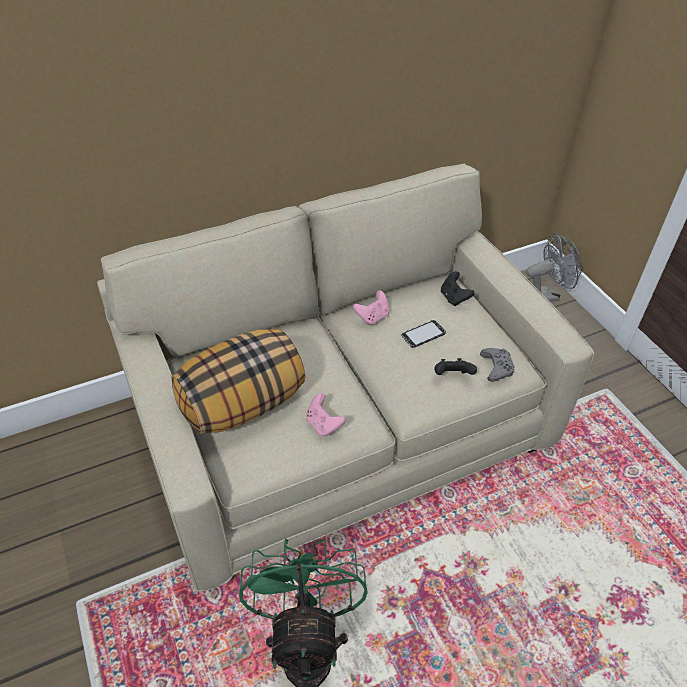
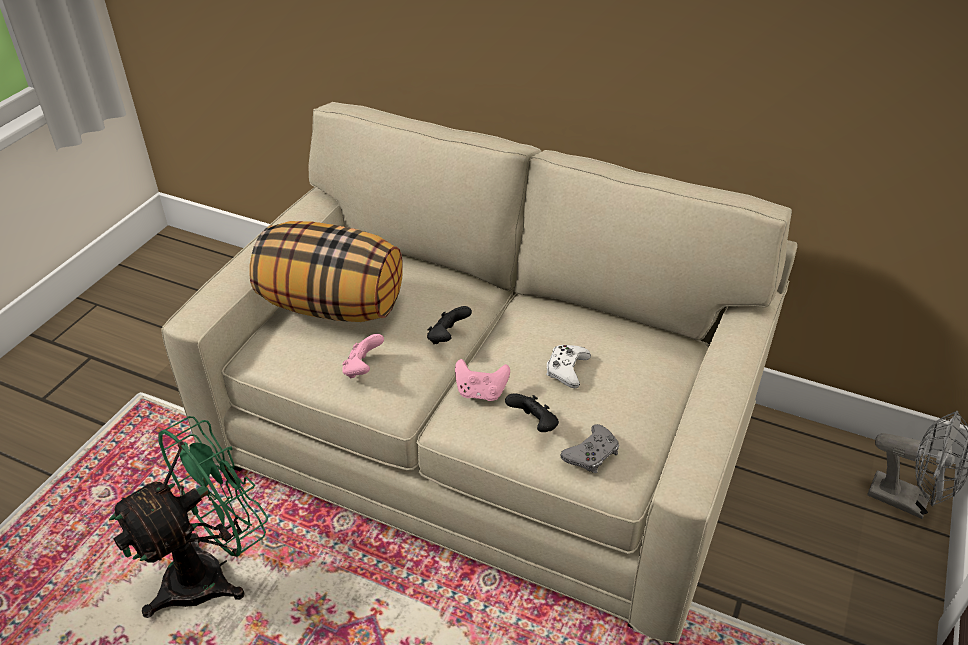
camera: 50 degrees right, 5 degrees down
pink game controller [353,290,389,325] -> pink game controller moved to [455,359,510,401]
phone [401,320,446,348] -> white game controller [546,345,591,389]
black game controller [441,271,474,306] -> black game controller moved to [427,306,472,344]

